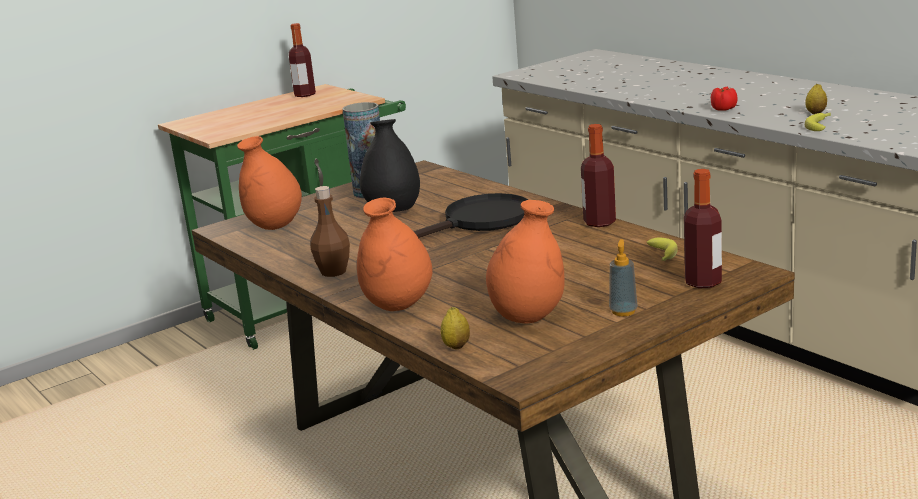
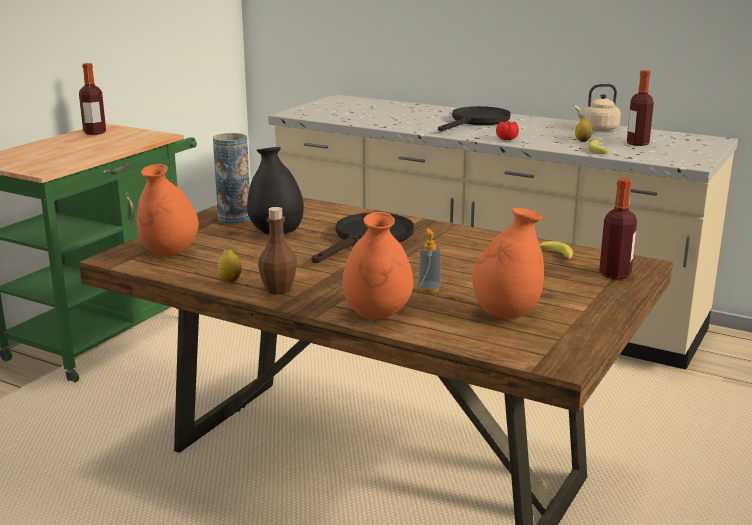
camera: 25 degrees left, 0 degrees up
lemon [441,307,470,349] -> lemon moved to [218,249,241,282]
bottle [581,124,616,227] -> bottle moved to [627,70,654,146]
soap dispenser [609,239,638,316] -> soap dispenser moved to [418,229,441,293]
none -> black frying pan [438,106,511,132]
none -> beige kettle [573,84,621,131]

